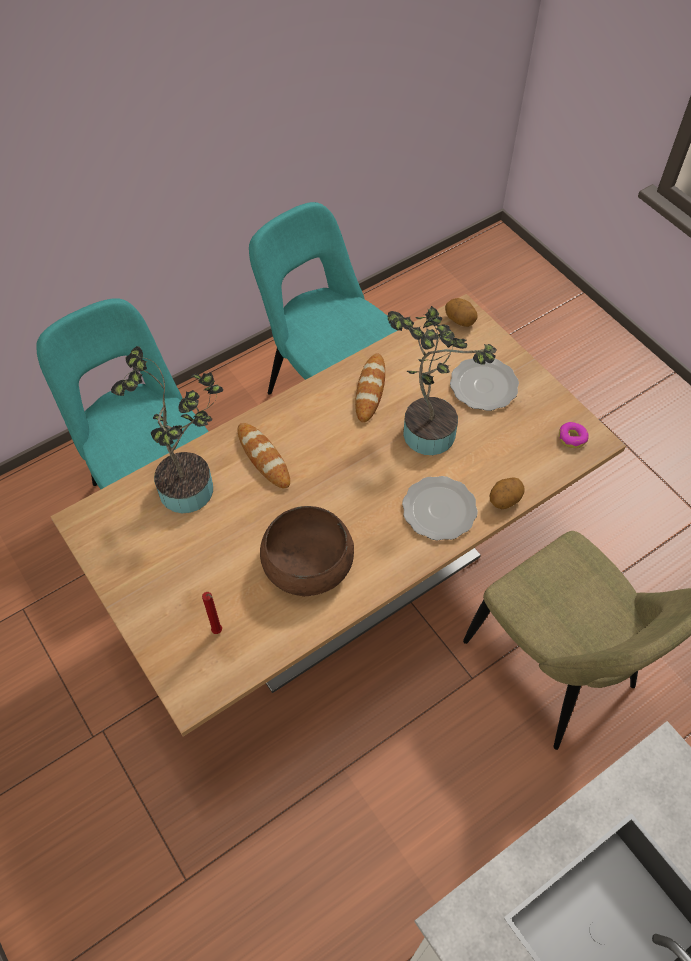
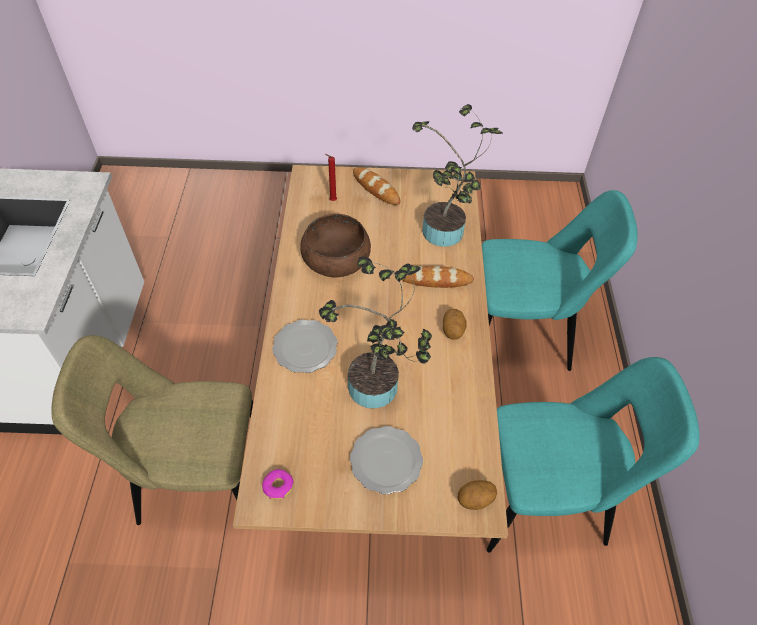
camera: 125 degrees right, 5 degrees down
bread [355,354,385,423] -> bread moved to [353,167,401,205]
potato [489,477,524,509] -> potato moved to [443,309,467,340]

